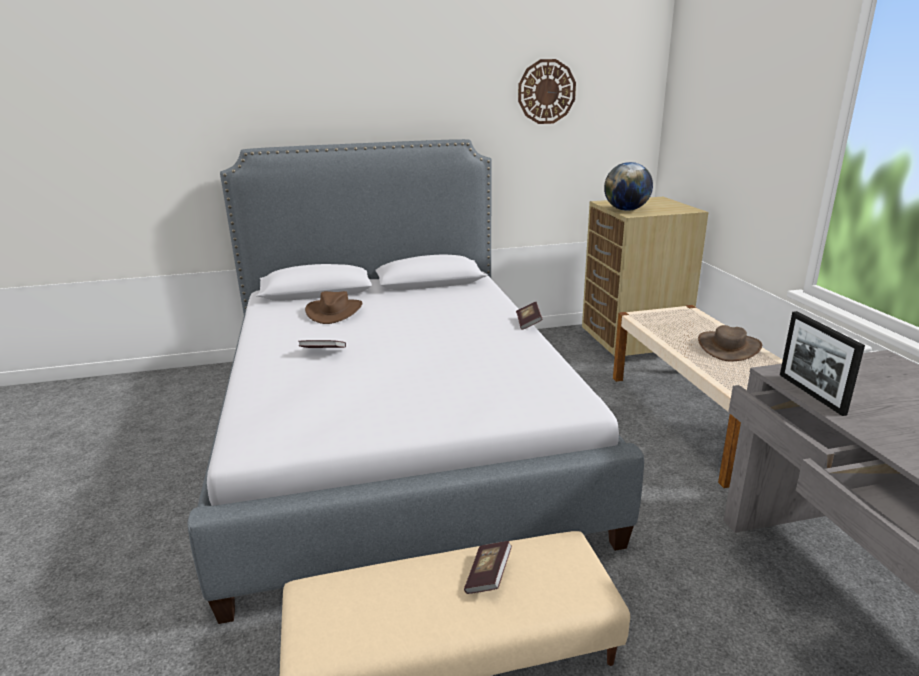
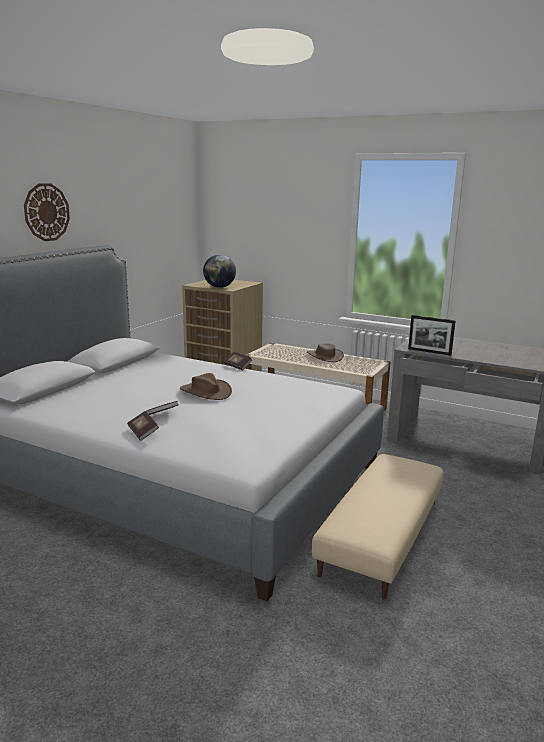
camera: 50 degrees left, 5 degrees down
brown hat [305,291,362,324] -> brown hat moved to [180,373,232,400]
book [464,541,512,594] -> book moved to [127,411,159,441]
wall clock [518,59,576,124] -> wall clock moved to [24,183,70,241]

